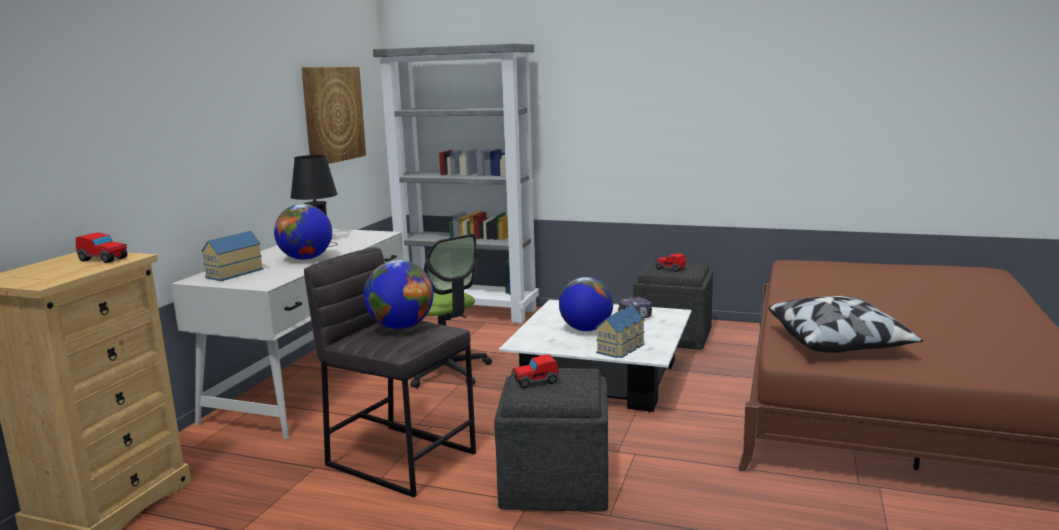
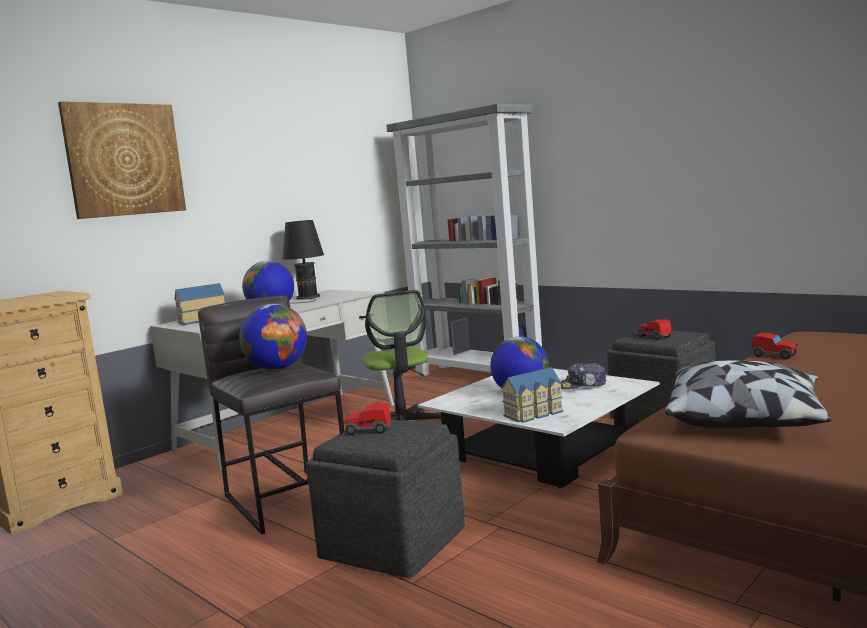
camera: 25 degrees right, 5 degrees down
toy car [76,233,127,263] -> toy car moved to [752,333,798,360]
picture [301,67,366,164] -> picture moved to [58,101,186,219]

